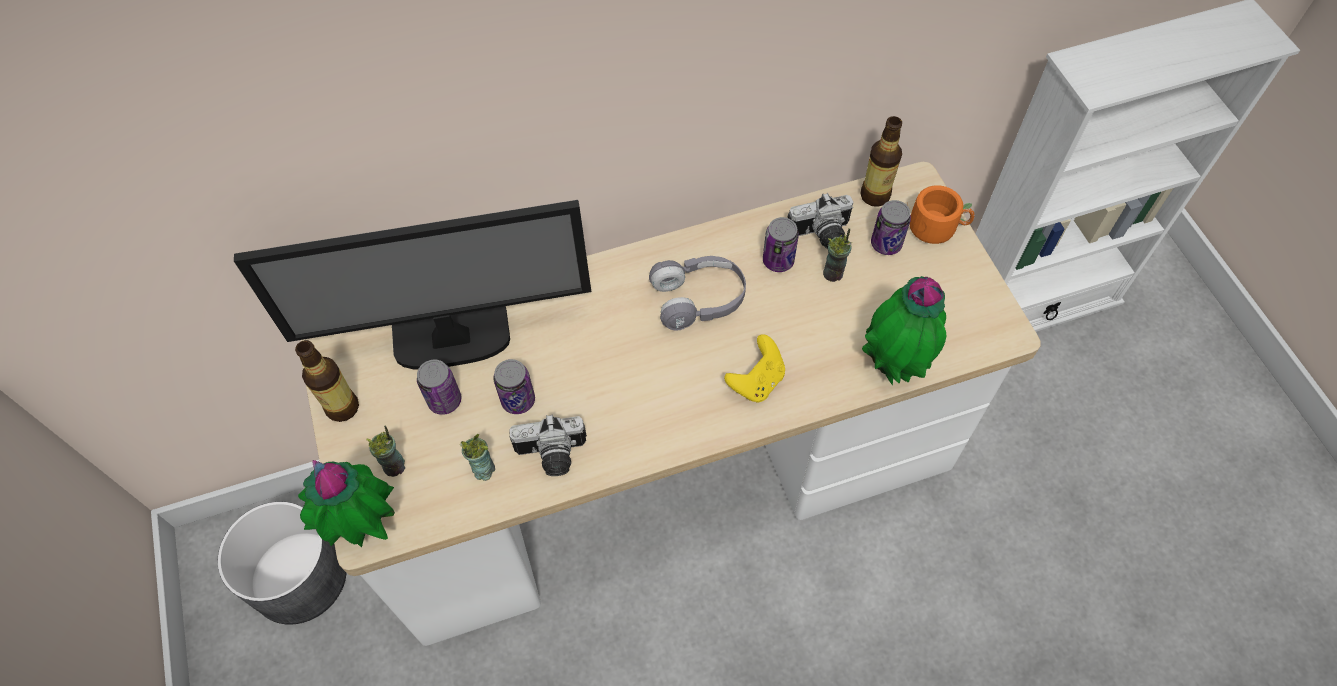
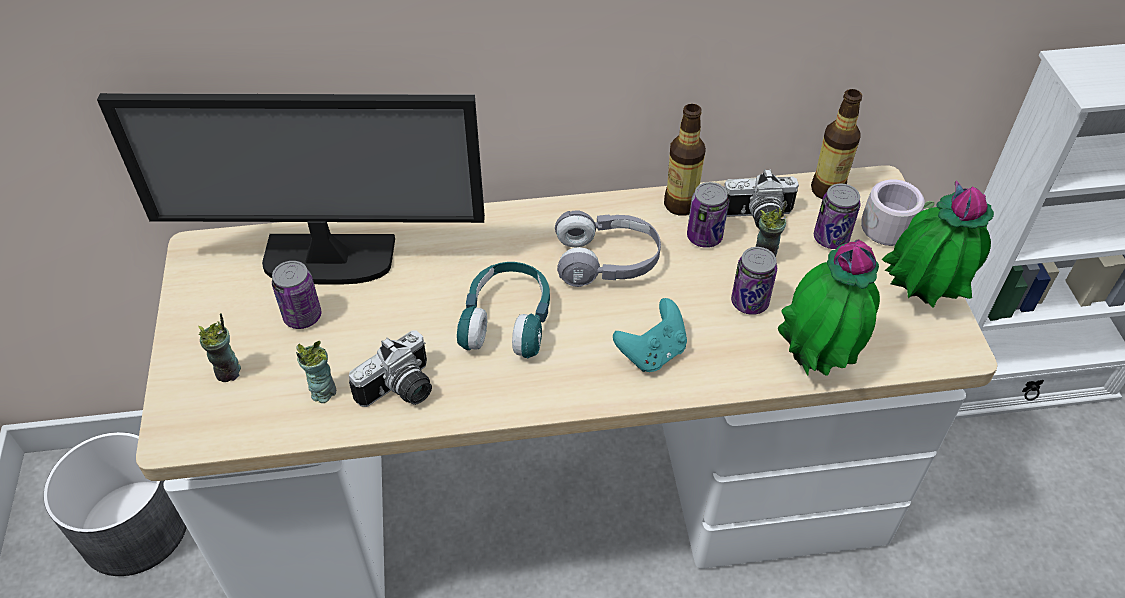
camera: 10 degrees right, 10 degrees down
bottle [295,340,359,422] -> bottle moved to [664,104,706,216]
potted plant [298,460,395,547] -> potted plant moved to [882,180,994,308]
can [493,359,535,414] -> can moved to [731,247,777,315]
camera [509,415,587,476] -> camera turned 45 degrees counterclockwise [349,330,432,407]
yellow game controller [724,334,785,402] -> turquoise game controller [613,298,687,372]
orange mug [910,185,975,244] -> grey mug [861,179,935,246]
none -> turquoise headphones [457,262,550,358]

